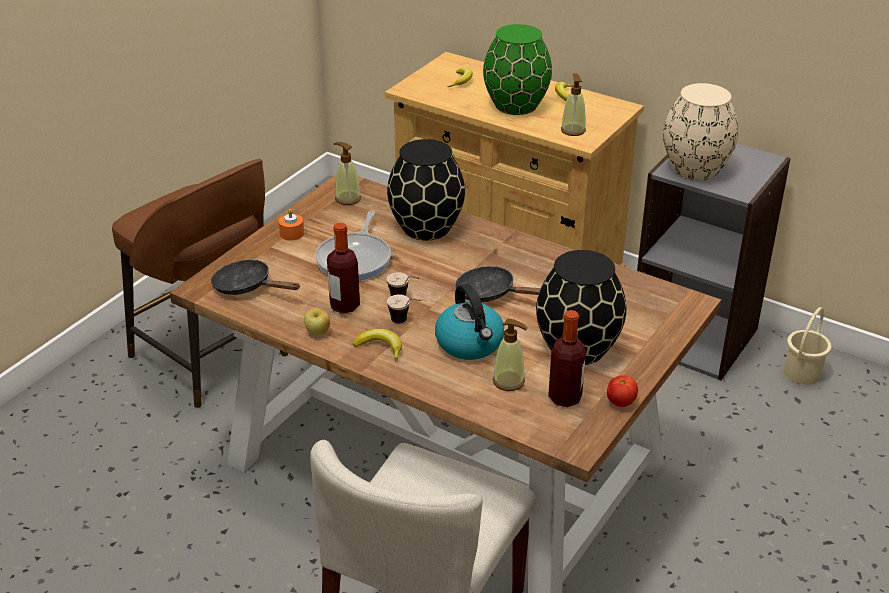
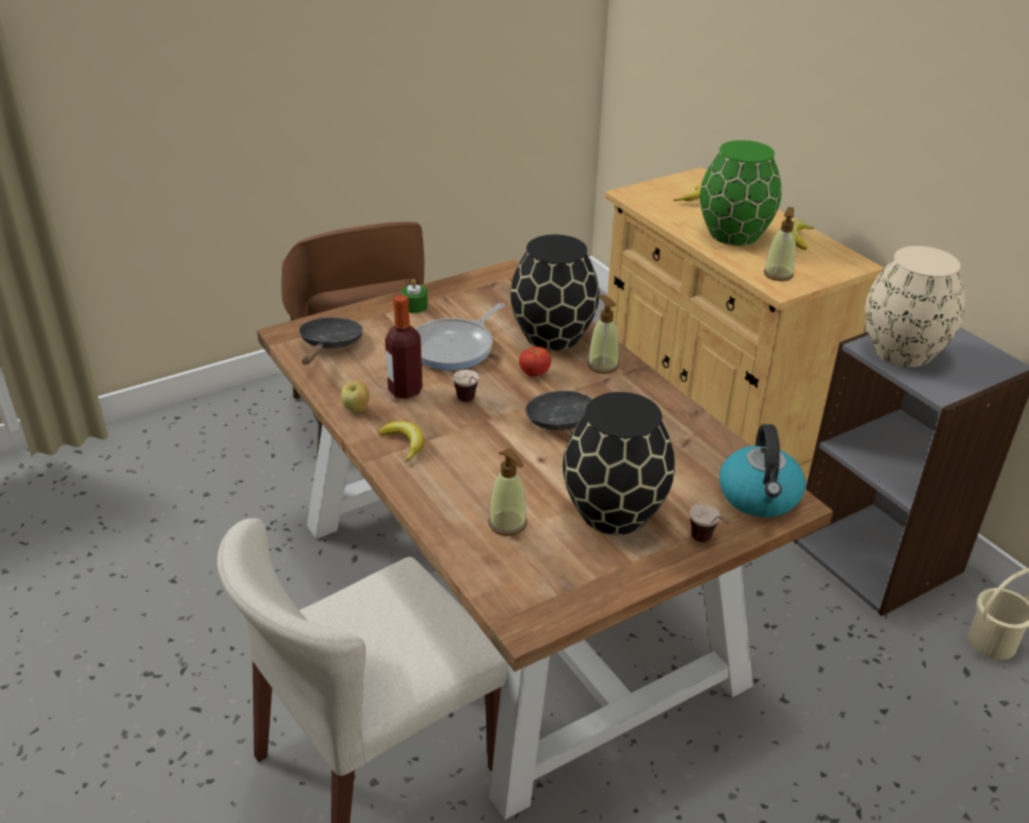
camera: 25 degrees right, 0 degrees up
black frying pan [211,260,300,295] -> black frying pan turned 45 degrees clockwise [299,317,363,364]
orange candle [279,209,304,241] -> green candle [401,279,428,313]
soap dispenser [334,142,361,205] -> soap dispenser moved to [587,295,619,374]
cup [387,294,421,323] -> cup moved to [690,504,730,542]
kettle [435,284,504,360] -> kettle moved to [719,424,806,517]
bottle [548,310,586,407] -> none
tomato [607,375,638,407] -> tomato moved to [519,347,551,376]

